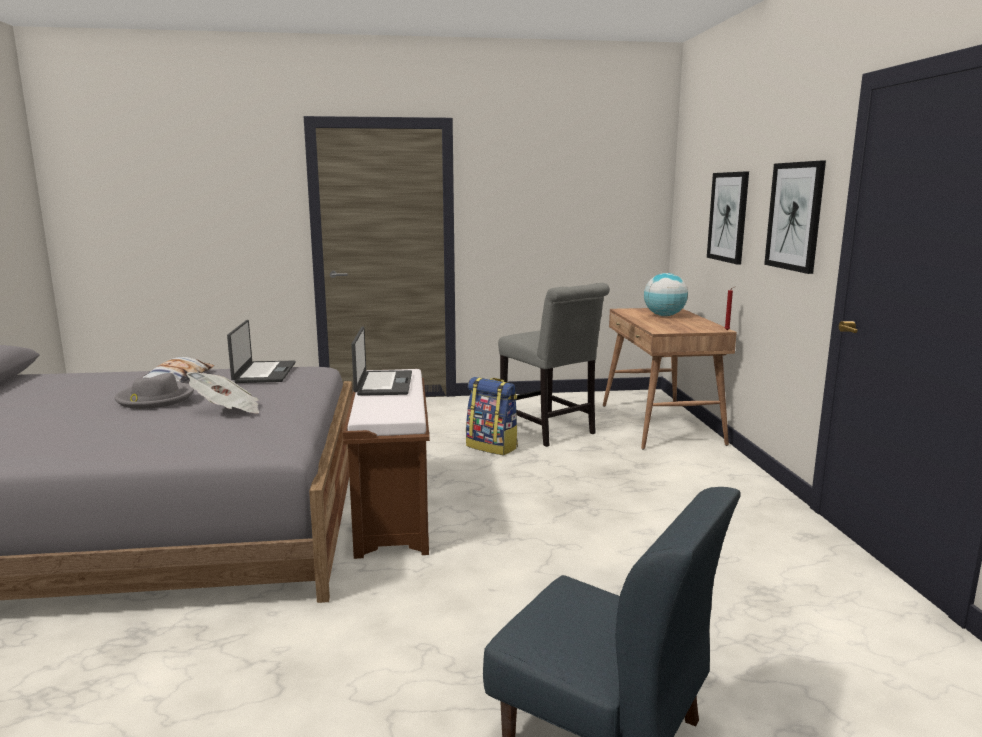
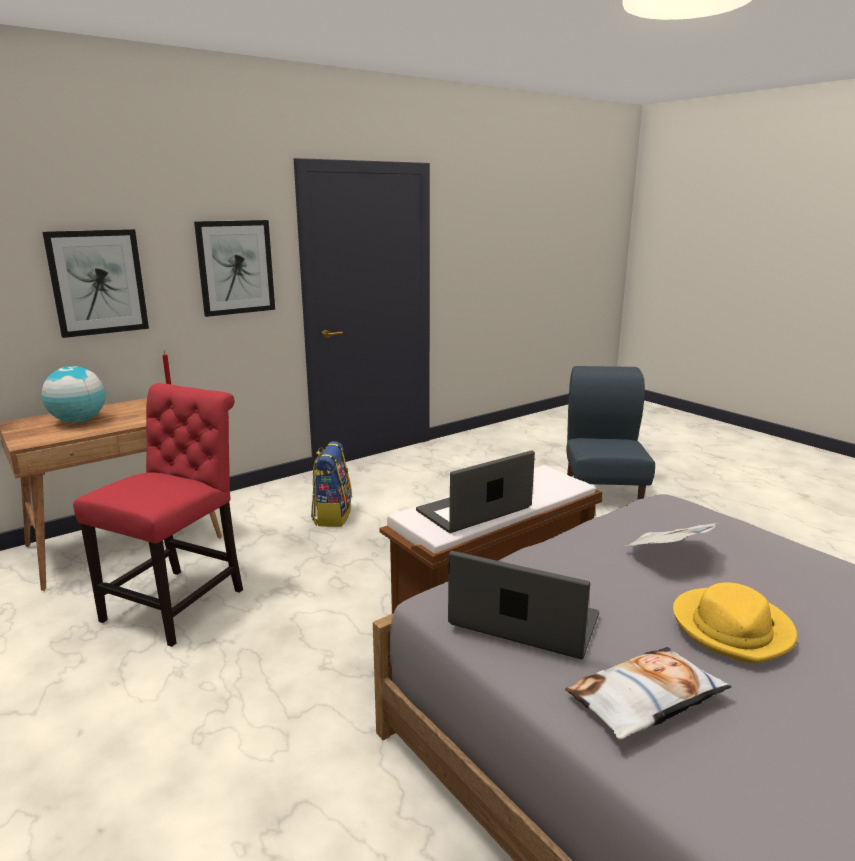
camera: 120 degrees left, 5 degrees up
grey hat [115,373,194,409] -> yellow hat [673,582,797,664]
laptop [227,320,295,383] -> laptop turned 60 degrees clockwise [448,551,599,659]
backpack [466,377,518,455] -> backpack moved to [311,441,352,527]
grey chair [498,283,610,447] -> red chair [73,383,243,647]

